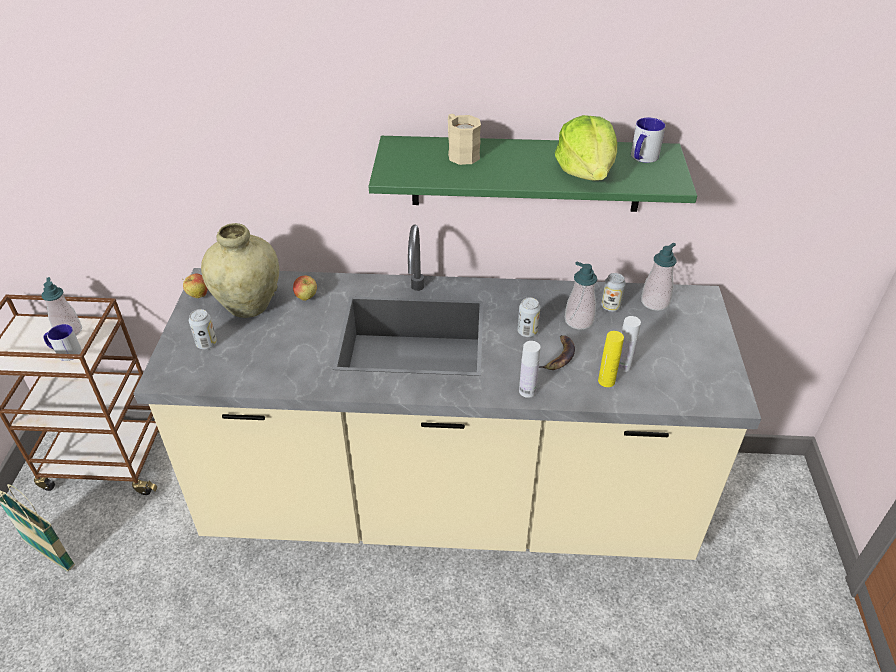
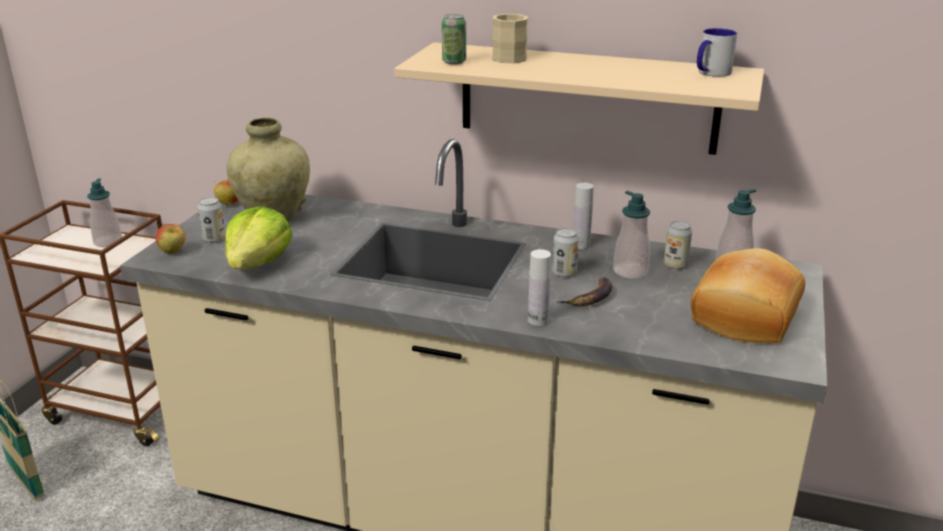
camera: 15 degrees right, 15 degrees down
mug [44,324,82,361] -> none
apple [293,276,317,301] -> apple moved to [156,224,186,254]
green shelf [369,136,697,212] -> beige shelf [394,42,764,155]
lettuce [555,115,617,181] -> lettuce moved to [225,206,293,269]
yellow bottle [598,331,624,387] -> none
white bottle [618,316,641,372] -> white bottle moved to [573,183,594,249]
none -> can [442,14,466,64]
none -> bread [691,248,805,343]

